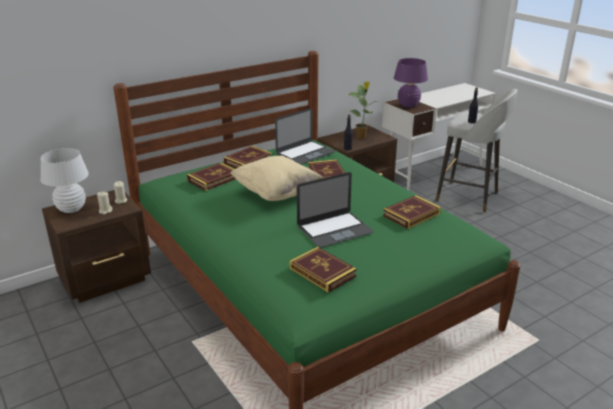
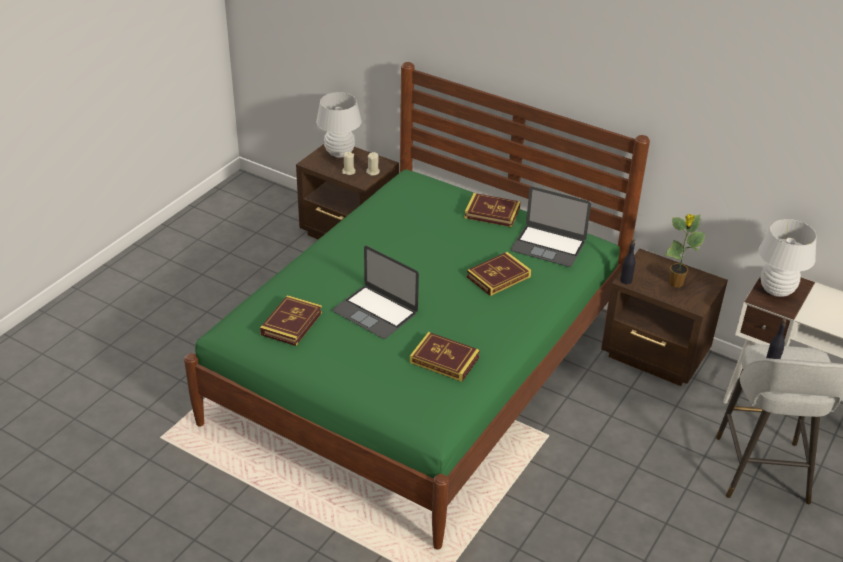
camera: 65 degrees right, 10 degrees up
book [187,162,236,191] -> none
beige pillow [230,155,323,201] -> none
purple table lamp [394,58,428,107] -> white table lamp [758,219,817,297]

